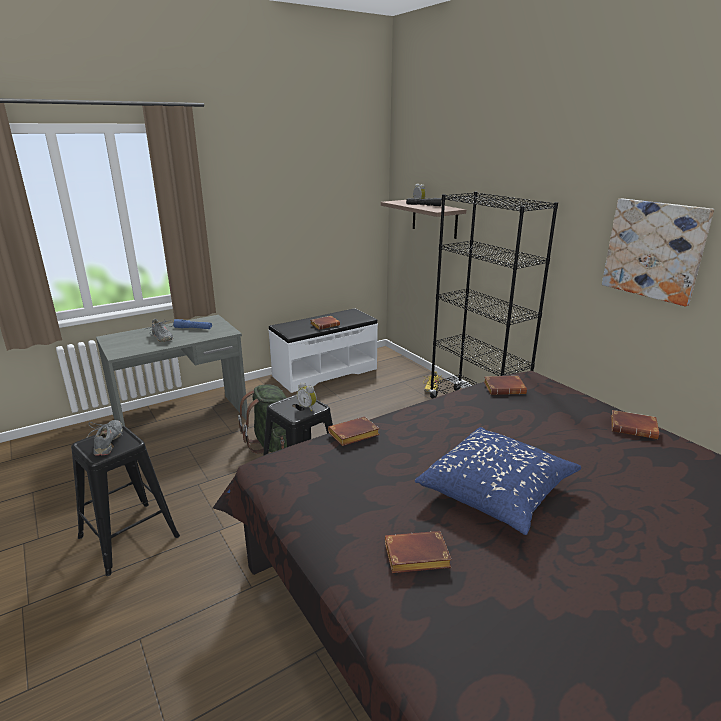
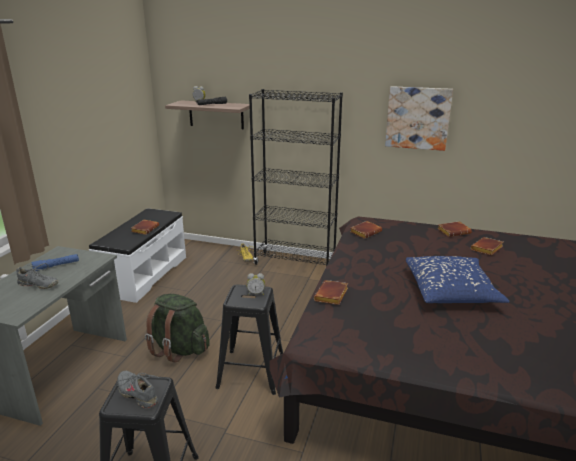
camera: 40 degrees left, 0 degrees up
brown book [385,531,452,573] -> brown book moved to [471,237,503,255]

